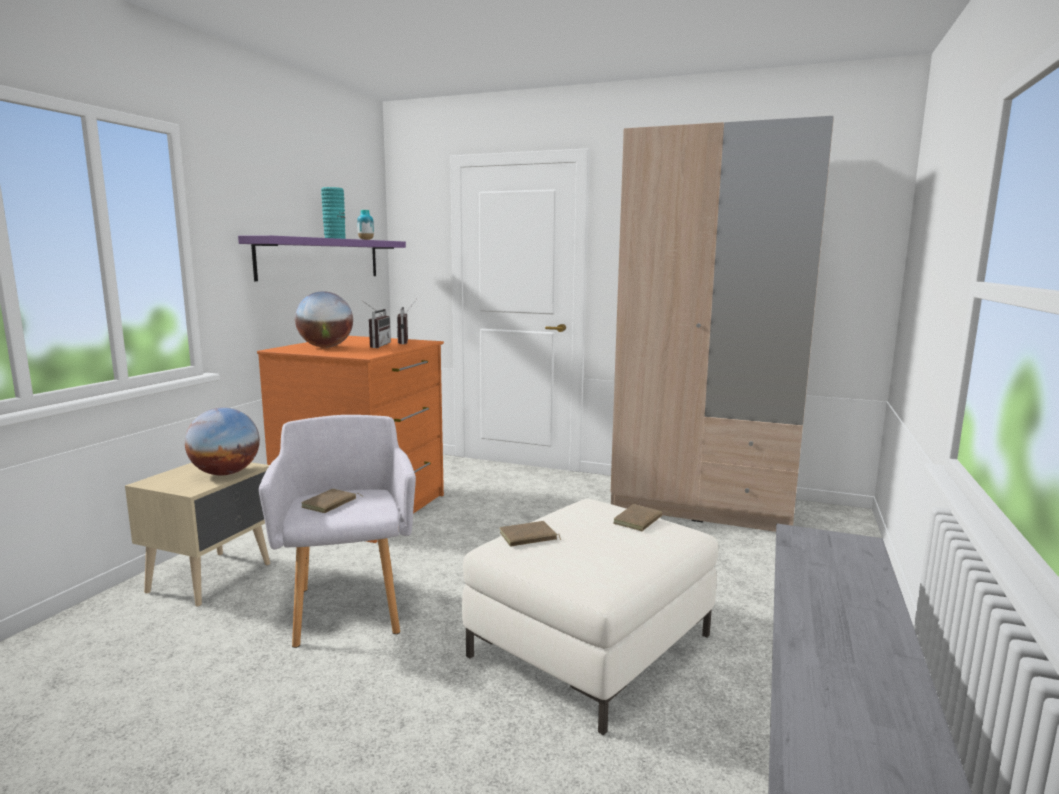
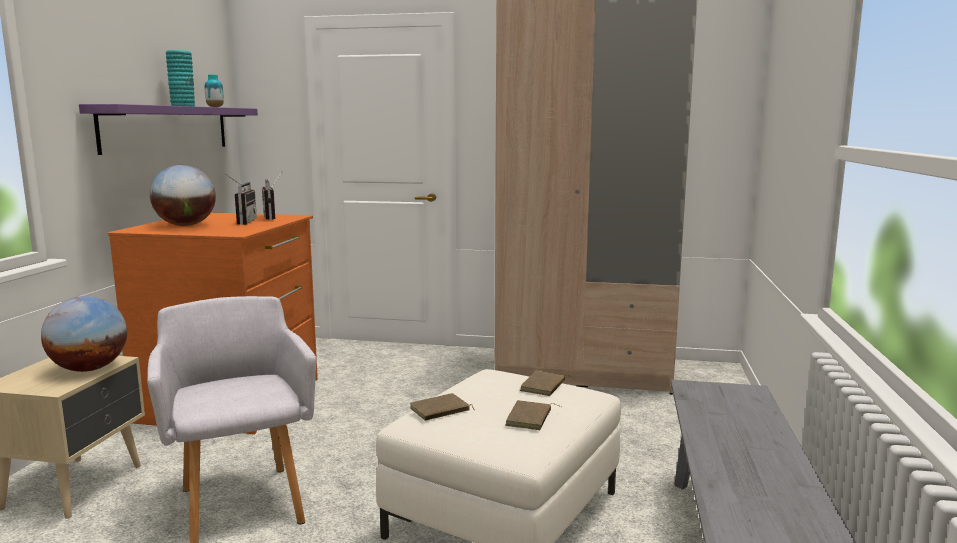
camera: 10 degrees left, 0 degrees up
brown book [302,489,363,513] -> brown book moved to [505,400,561,430]

